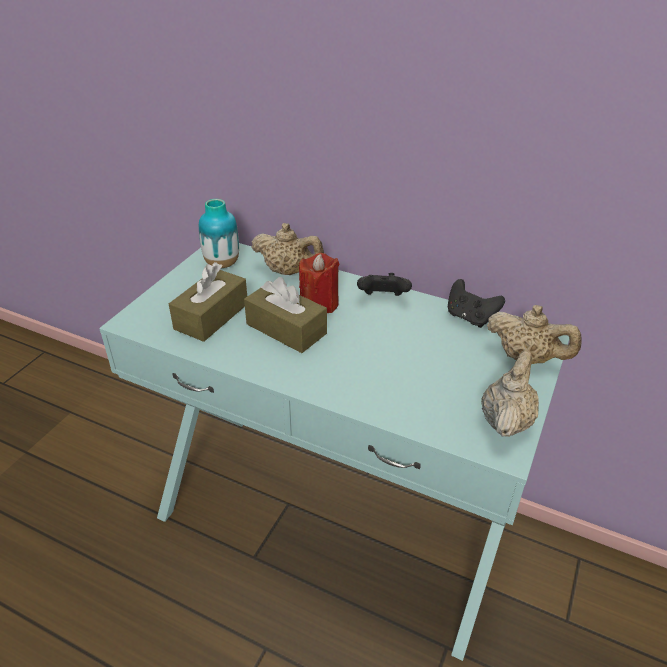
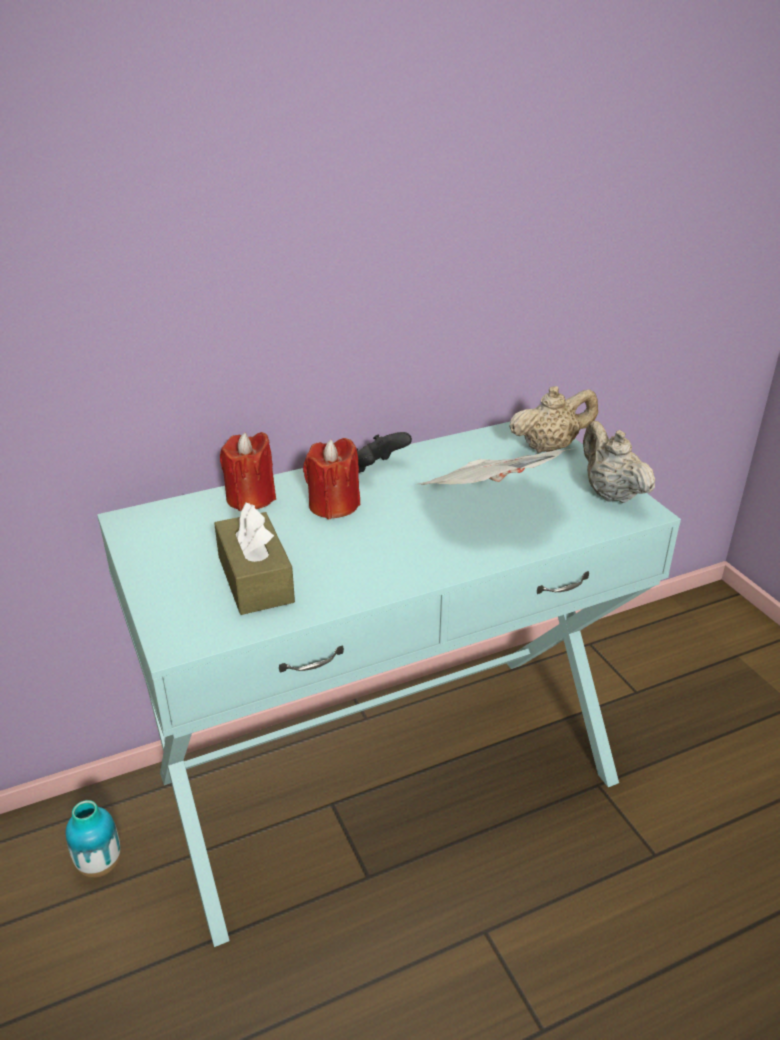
camera: 50 degrees left, 5 degrees down
vase [199,199,239,268] -> vase moved to [66,800,121,878]
brown tissue box [244,277,327,353] -> none
beige teapot [251,223,324,275] -> red candle [220,432,276,511]
black game controller [448,279,505,328] -> none
none -> newspaper [418,448,576,485]

